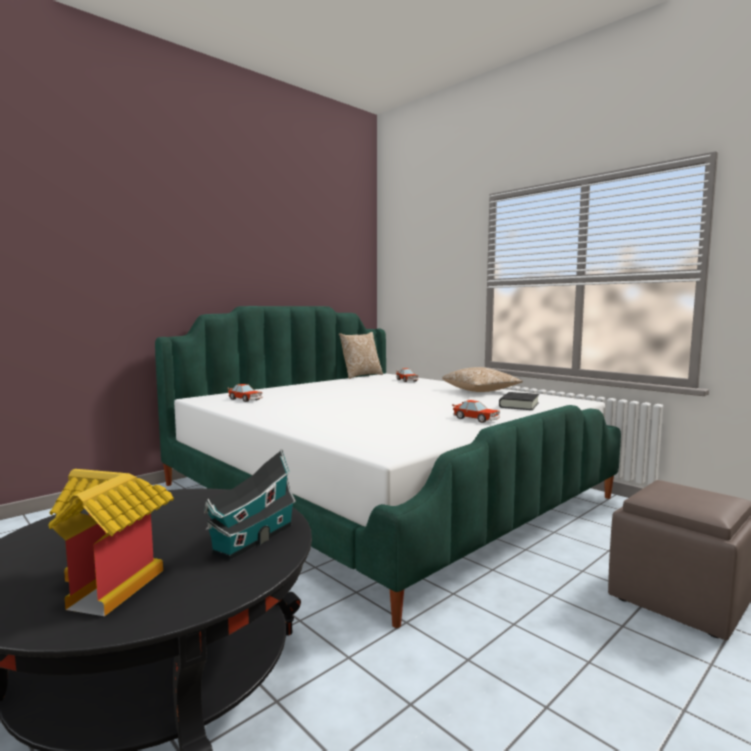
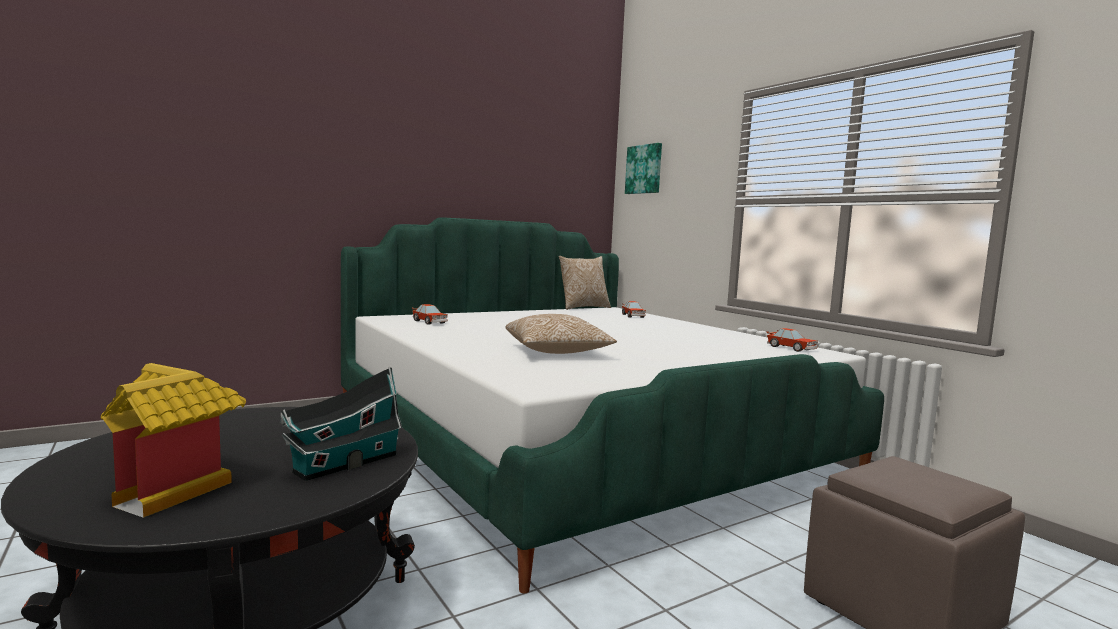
camera: 10 degrees right, 0 degrees up
pillow [442,367,523,392] -> pillow moved to [505,314,617,354]
toy car [452,400,500,423] -> toy car moved to [767,328,818,352]
black book [499,392,539,410] -> none
none -> picture [625,143,662,194]

